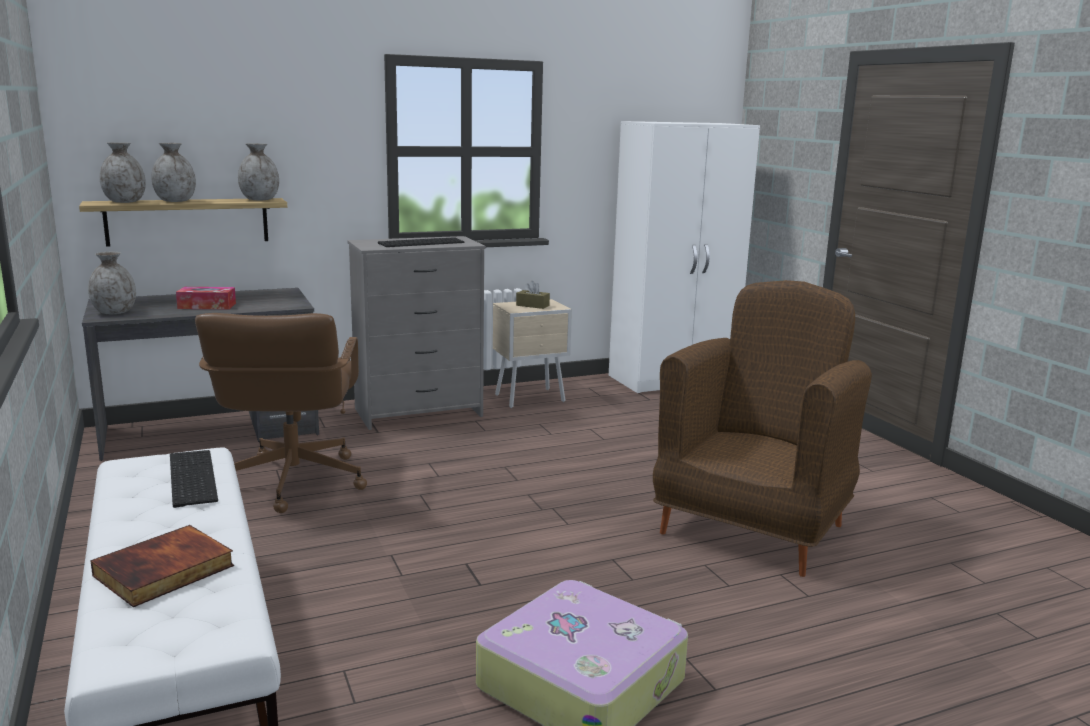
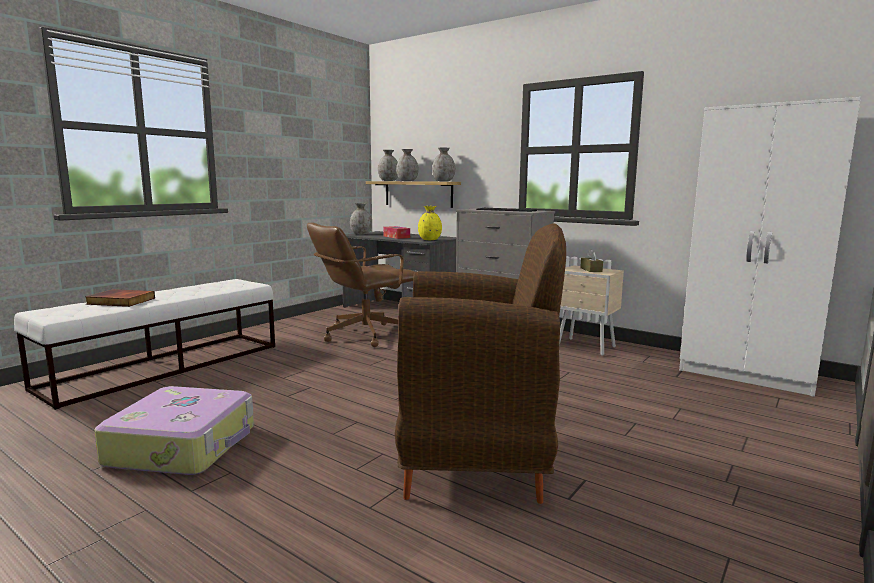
camera: 60 degrees right, 5 degrees down
keyboard [170,450,218,508] -> none
none -> yellow vase [418,206,442,240]

